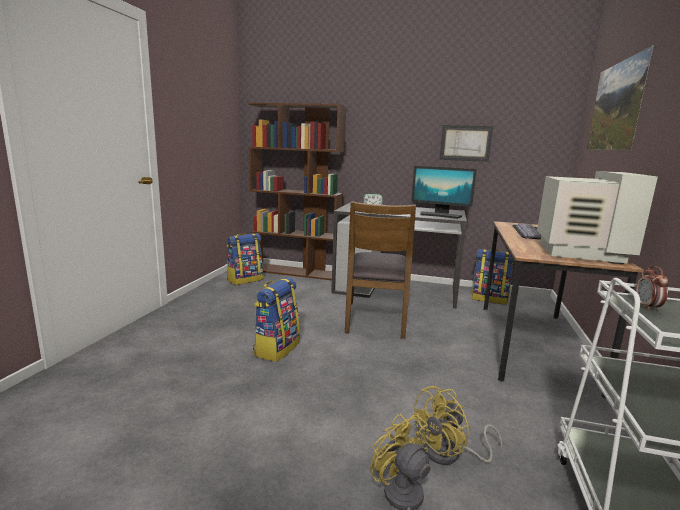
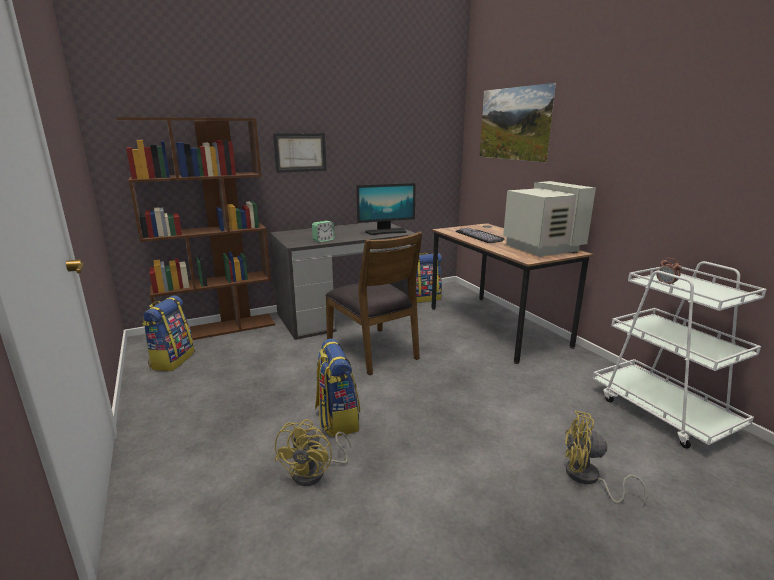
camera: 40 degrees left, 5 degrees up
yellow fan [411,386,503,465] -> yellow fan moved to [274,419,351,486]
picture [440,125,493,162] -> picture moved to [273,133,326,173]

